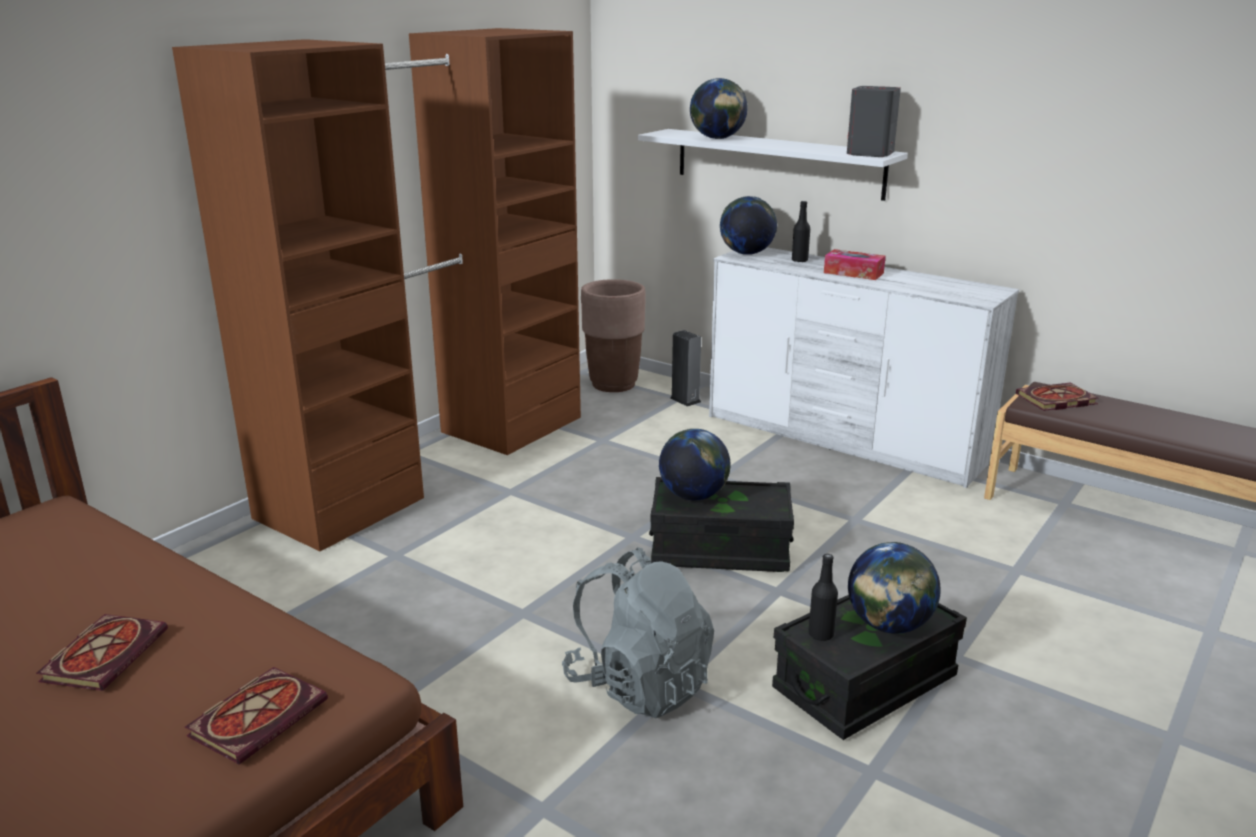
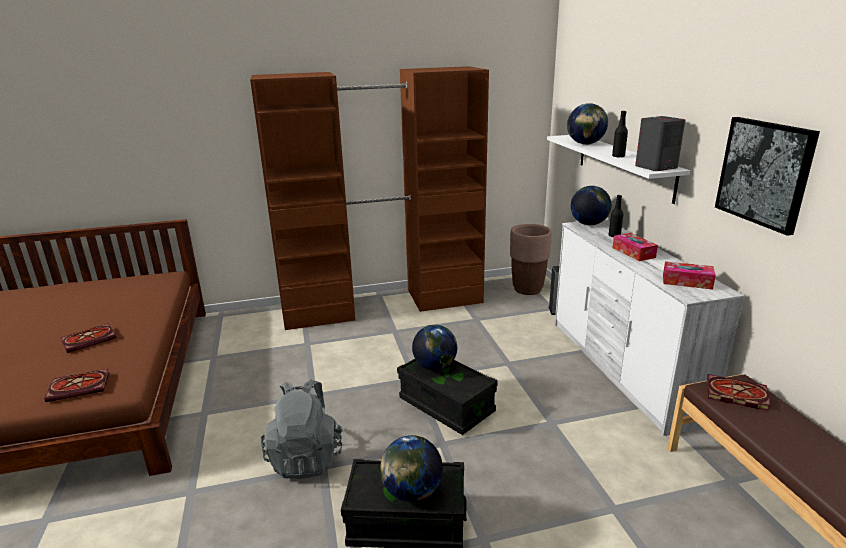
camera: 40 degrees right, 0 degrees up
black bottle [808,554,838,641] -> black bottle moved to [612,111,628,157]
none -> tissue box [663,261,716,290]
none -> picture [715,117,820,236]

